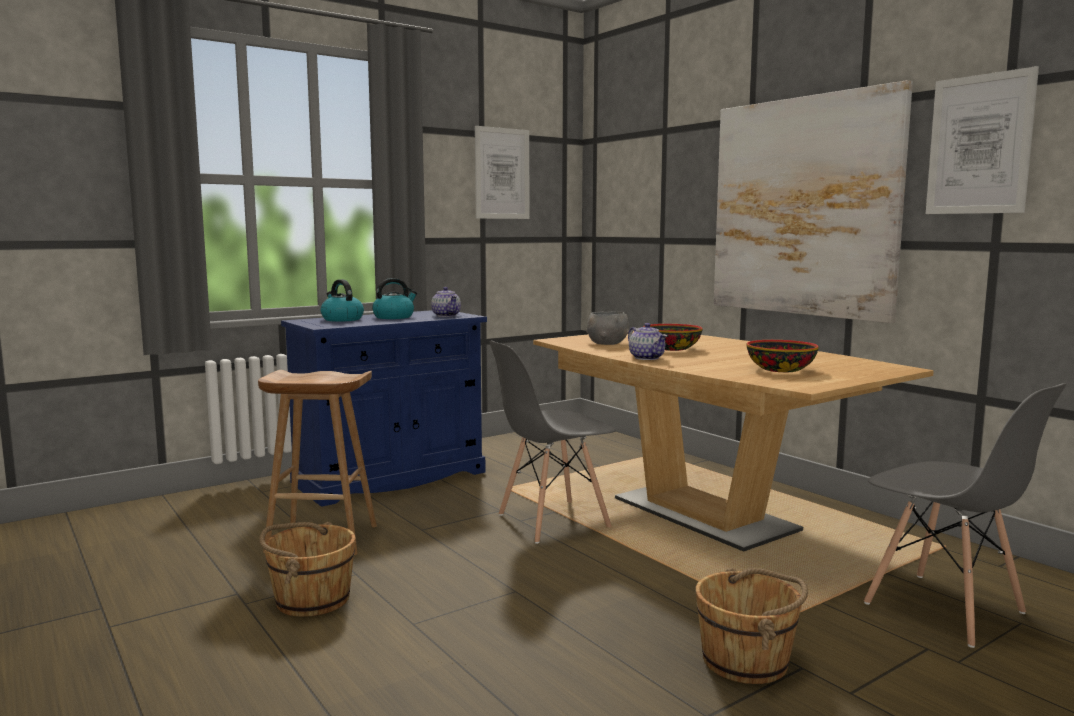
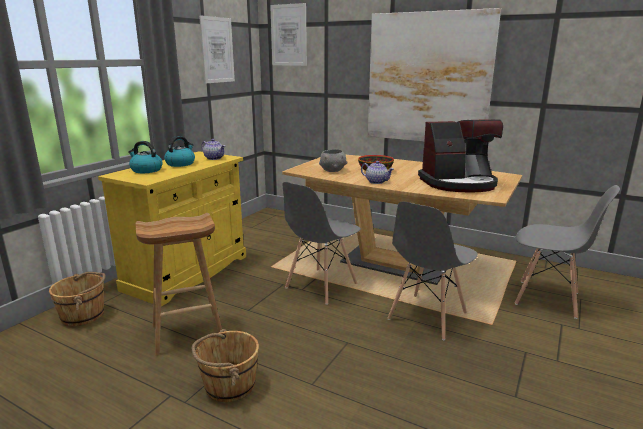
camera: 25 degrees left, 10 degrees up
blue cabinet [281,310,487,507] -> yellow cabinet [98,151,246,307]
brown bucket [695,568,808,684] -> brown bucket moved to [49,272,106,326]
bowl [746,340,819,372] -> coffee machine [418,119,503,193]
picture [926,66,1039,214] -> picture moved to [270,3,307,66]
none -> grey chair [388,202,478,340]

